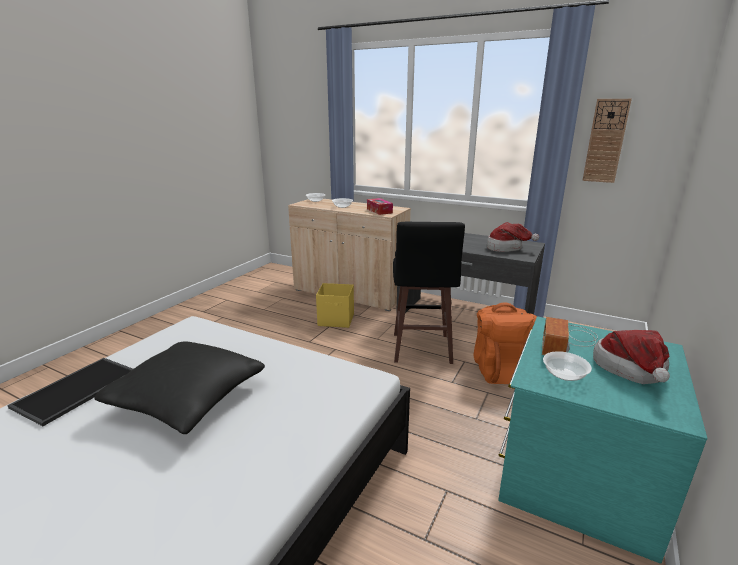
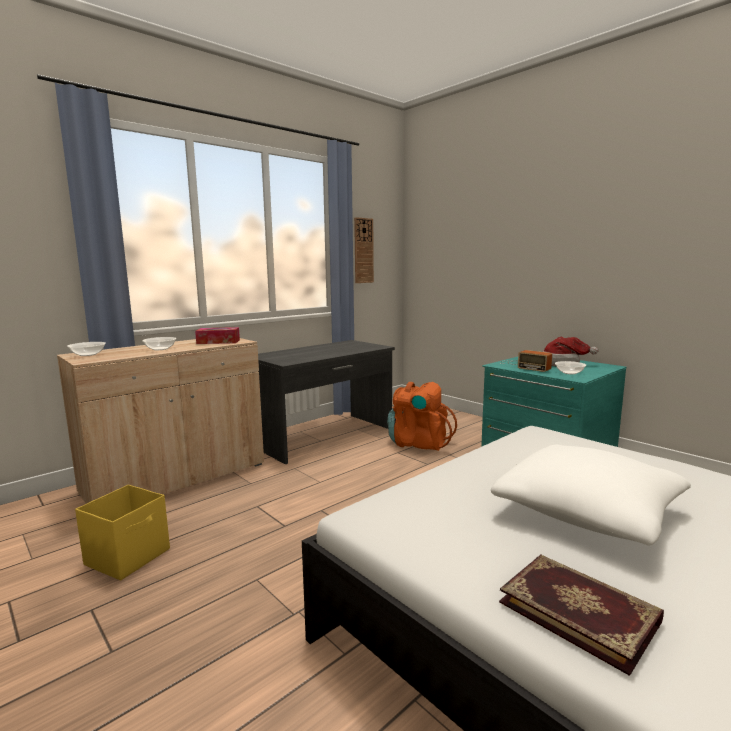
camera: 70 degrees left, 10 degrees down
tray [7,358,133,426] -> book [499,554,664,676]
black pillow [94,341,265,434] -> white pillow [491,445,691,545]
yellow storage box [316,283,354,328] -> yellow storage box moved to [75,484,170,581]
black stool [393,222,465,364] -> none
hat [487,222,539,252] -> none

